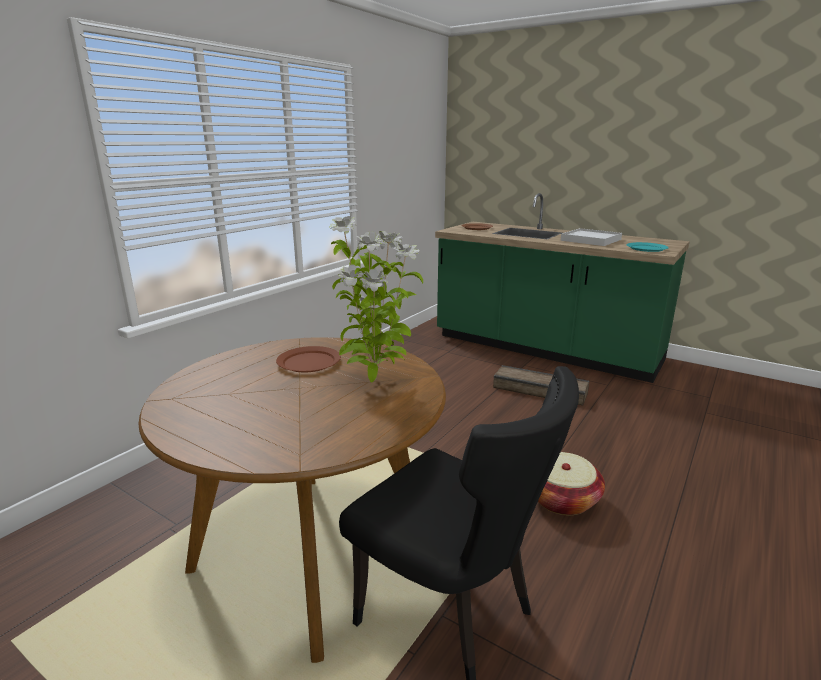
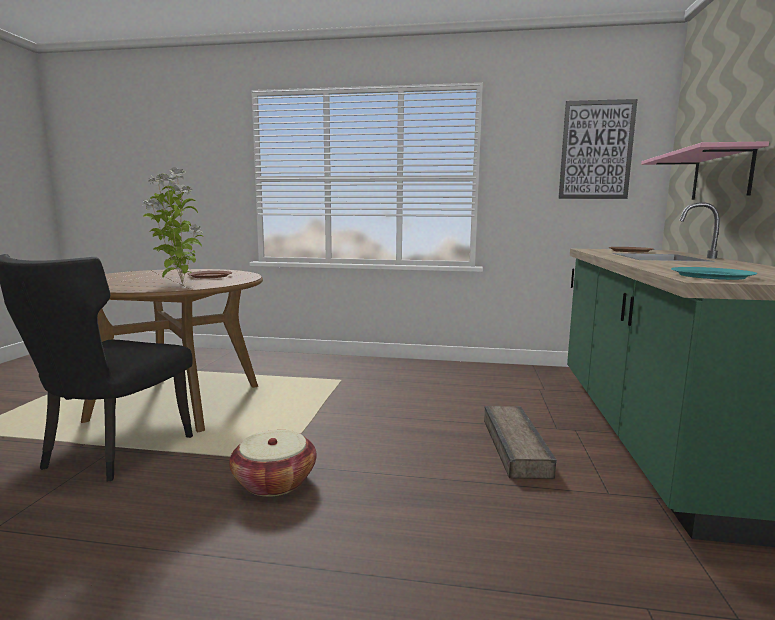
camera: 65 degrees right, 10 degrees down
white tray [561,228,622,246] -> none
none -> picture [558,99,637,199]
none -> pink shelf [641,141,769,200]

